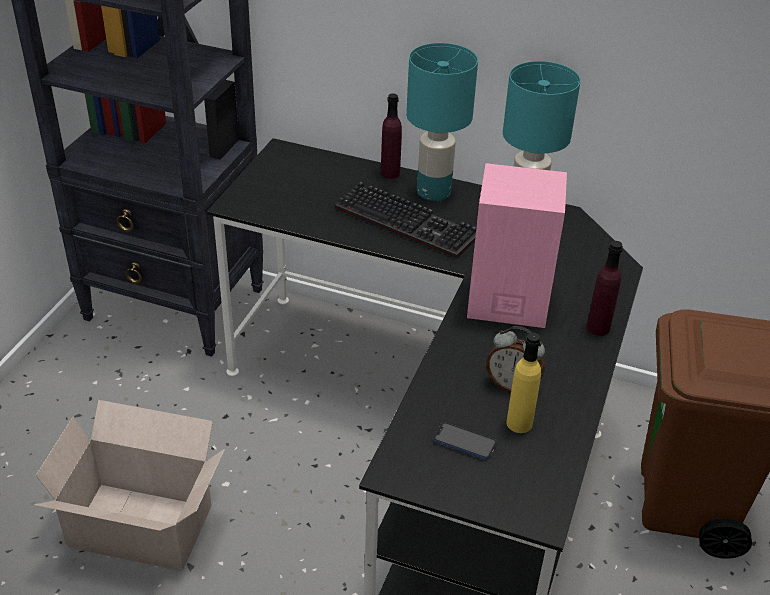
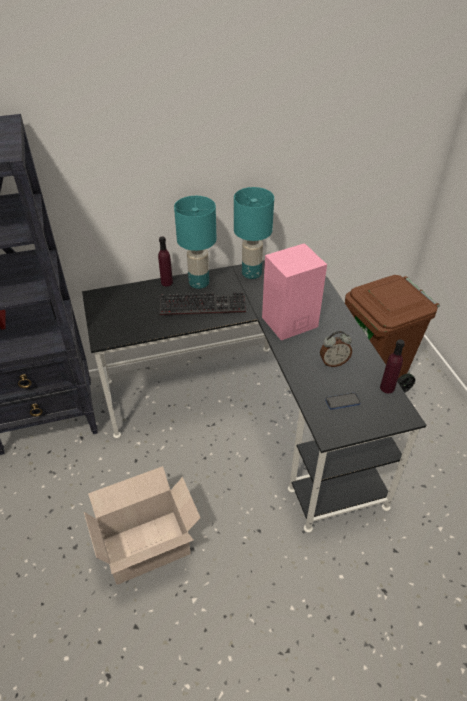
camera: 35 degrees left, 5 degrees up
yellow bottle [506,332,541,433] -> none
purple bottle [587,241,623,336] -> purple bottle moved to [380,339,405,393]

